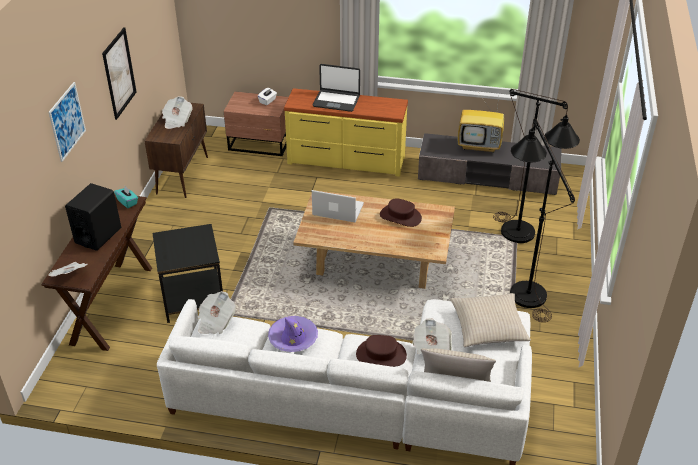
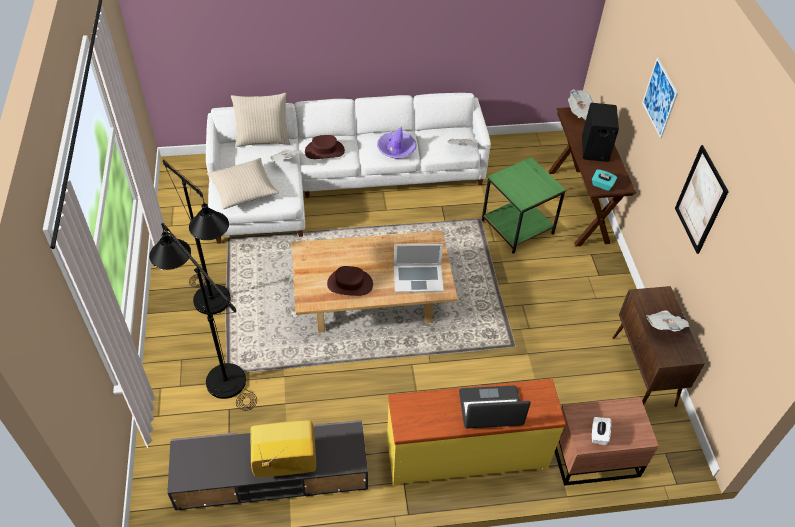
camera: 160 degrees right, 10 degrees up
black side table [152,224,223,323] -> green side table [482,157,566,254]

